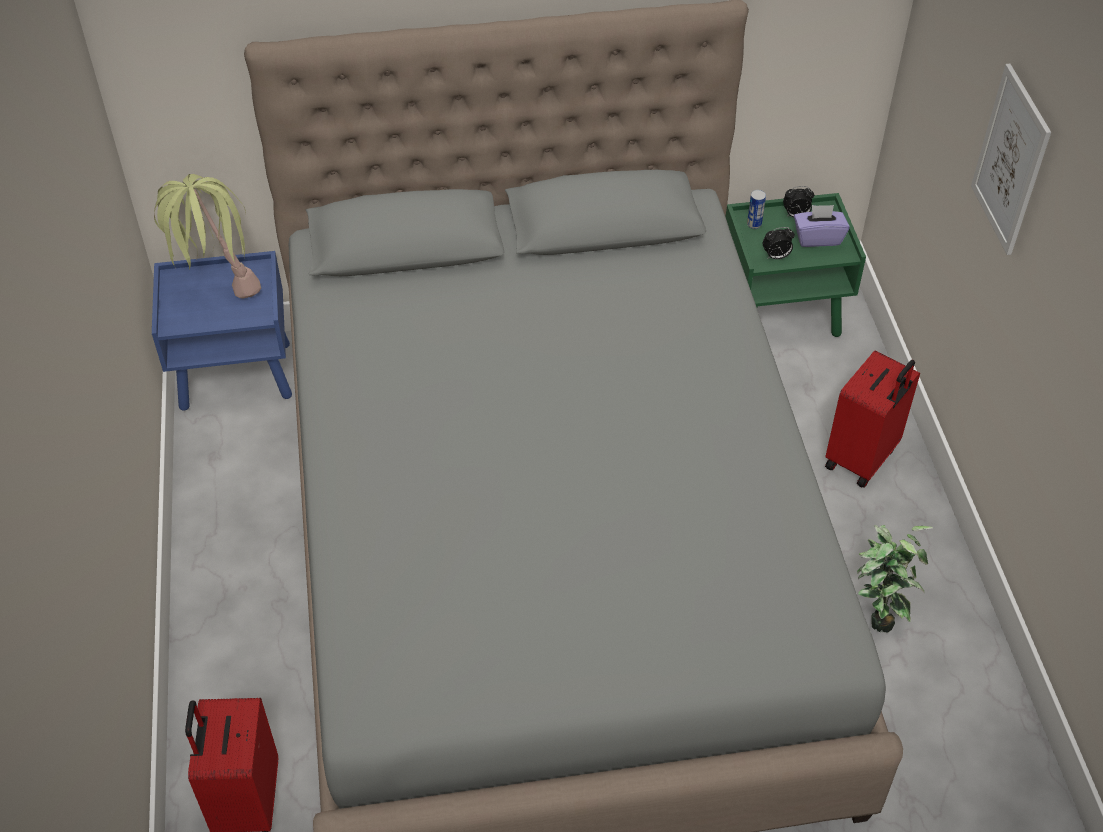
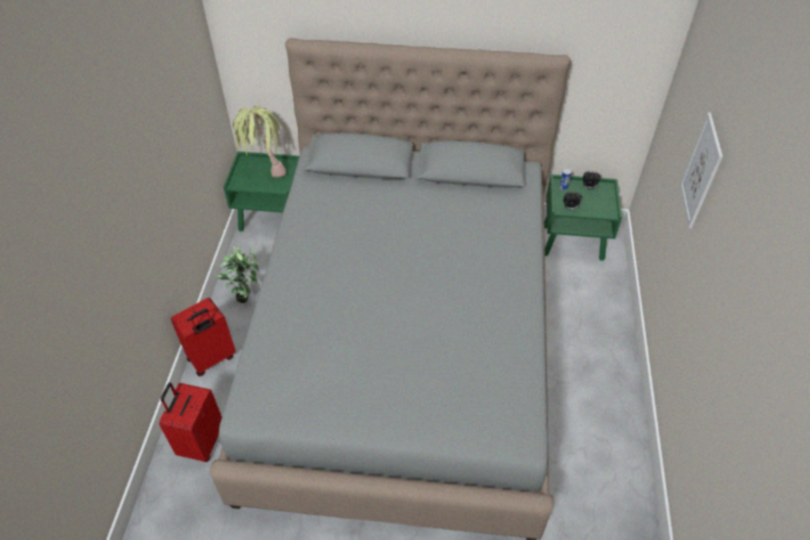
camera: 15 degrees right, 0 degrees up
blue nightstand [152,251,292,411] -> green nightstand [223,151,300,231]
purple tissue box [794,205,849,247] -> none
red suitcase [825,351,920,488] -> red suitcase moved to [171,298,236,376]
potted plant [857,525,933,633] -> potted plant moved to [216,245,259,303]

